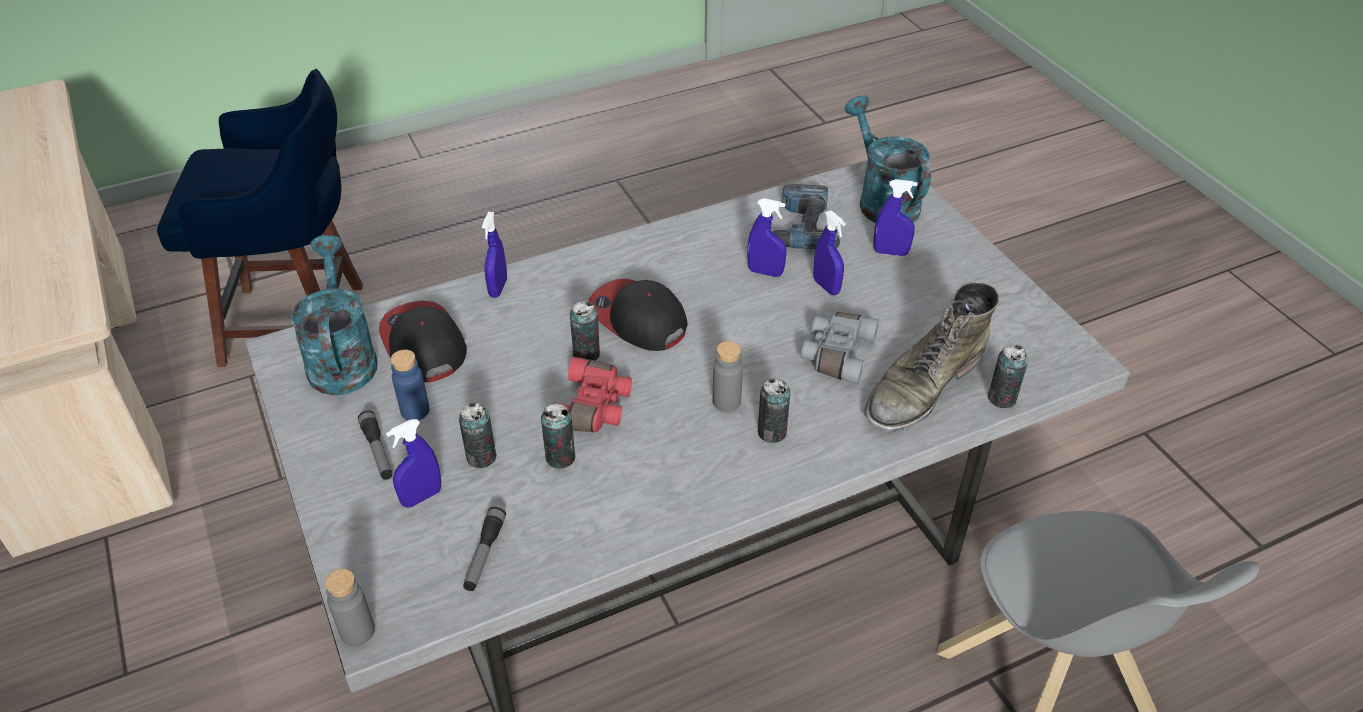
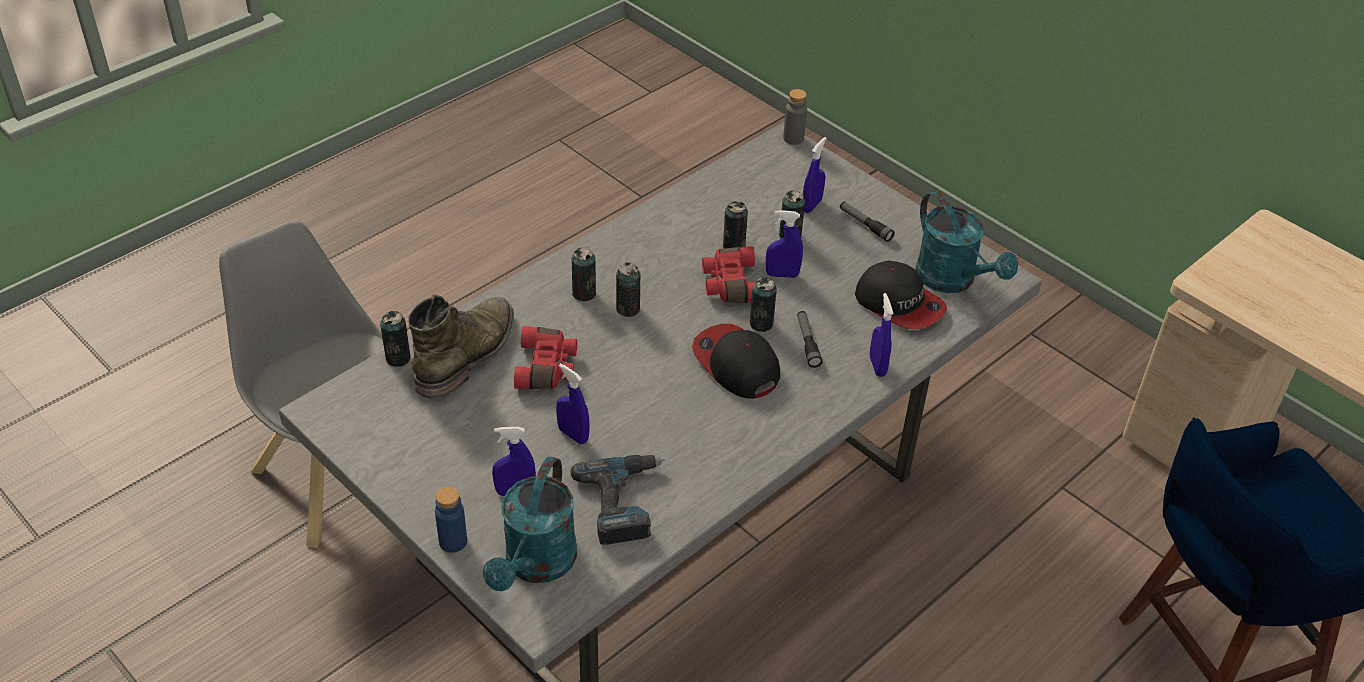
camera: 160 degrees right, 0 degrees up
blue bottle [391,350,430,421] -> blue bottle moved to [435,487,467,553]
flashlight [463,507,506,591] -> flashlight moved to [797,311,822,368]
cap [588,278,688,351] -> cap turned 150 degrees counterclockwise [692,324,780,399]
grey bottle [713,341,743,412] -> can [616,262,640,317]
blue spray bottle [747,198,787,277] -> blue spray bottle moved to [766,210,803,278]
grey binoculars [801,312,879,384] -> red binoculars [514,326,577,389]
turquoise watering can [844,96,931,223] -> turquoise watering can turned 60 degrees clockwise [483,456,577,591]

